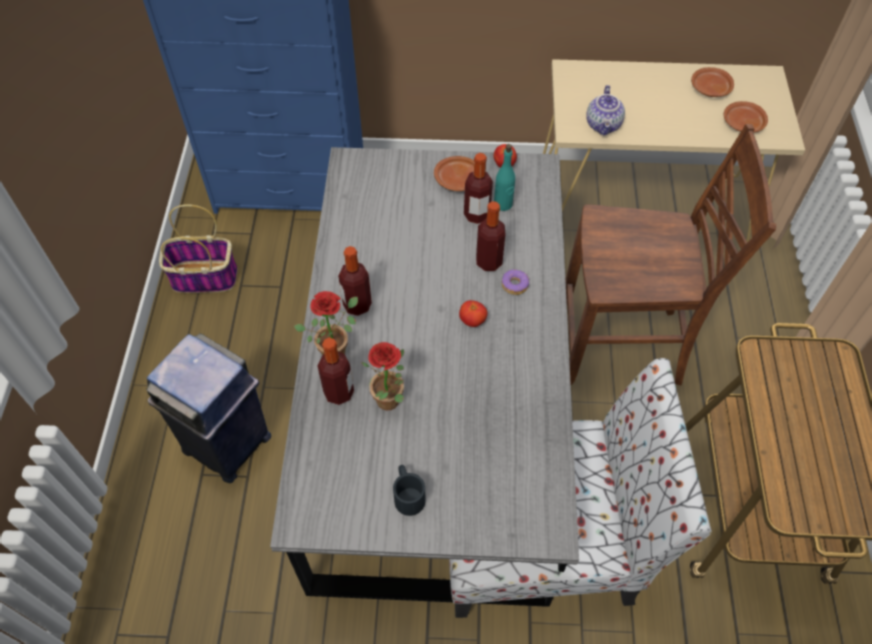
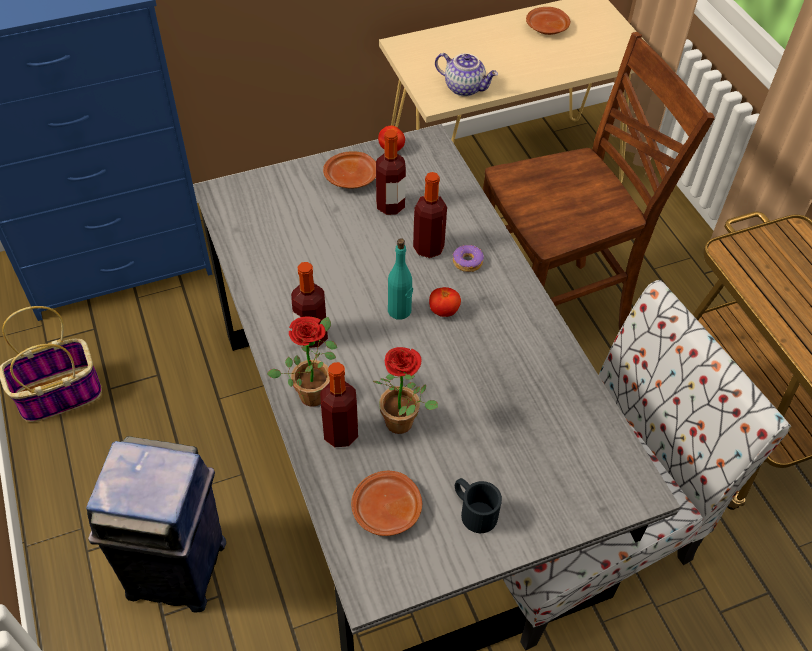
camera: 25 degrees left, 5 degrees down
turquoise bottle [494,144,515,211] -> turquoise bottle moved to [388,238,413,320]
teapot [586,85,625,135] -> teapot turned 45 degrees counterclockwise [435,53,498,97]
brown plate [724,101,768,133] -> brown plate moved to [351,471,422,536]

